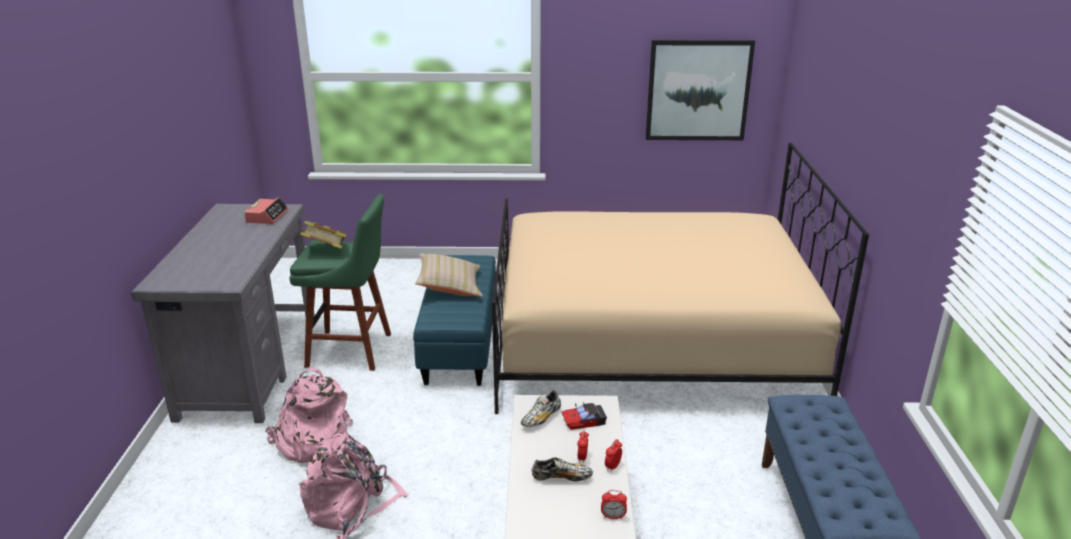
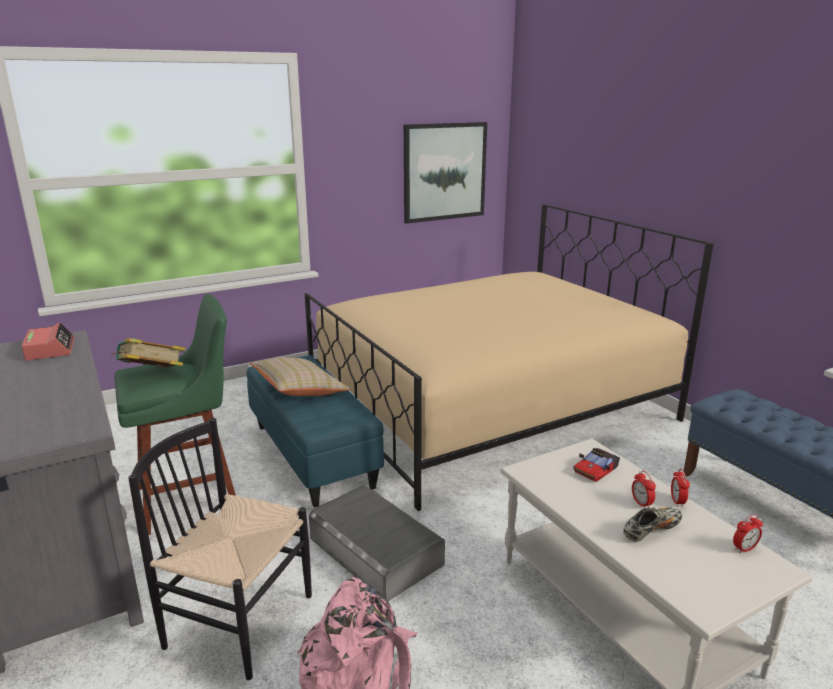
camera: 30 degrees left, 5 degrees down
pink backpack [265,368,353,463] -> black chair [128,418,312,680]
shoe [521,390,561,427] -> none
none -> grey storage box [309,485,445,601]

